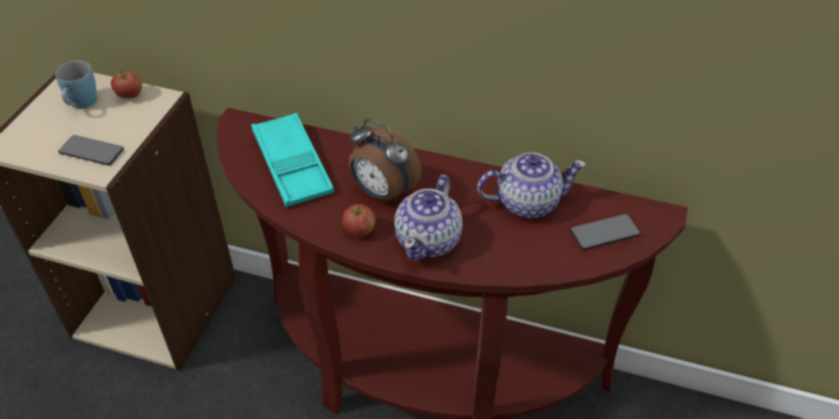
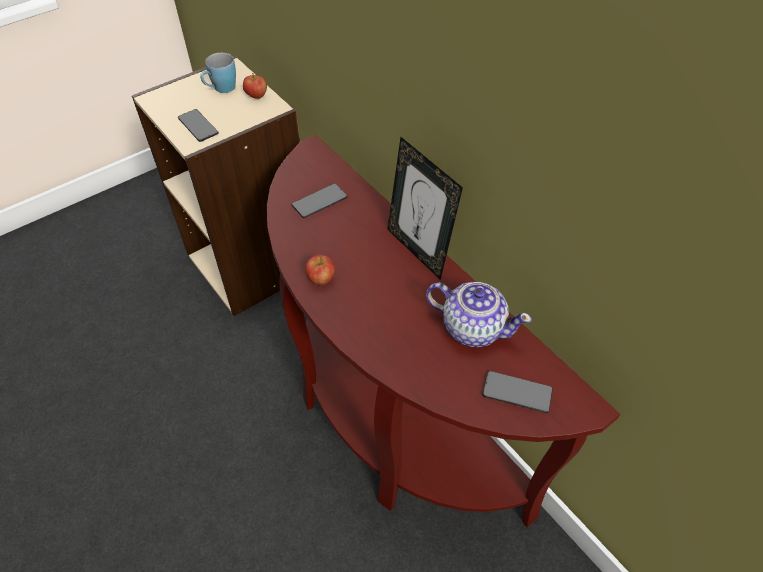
camera: 35 degrees right, 5 degrees up
turquoise tray [252,113,334,207] -> phone [292,183,348,218]
alarm clock [349,118,422,203] -> none
teapot [394,174,463,261] -> none
none -> picture frame [387,137,463,280]

